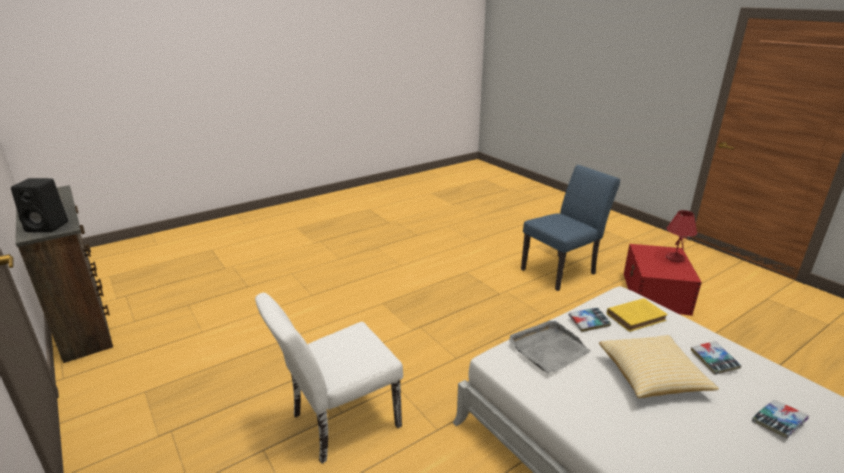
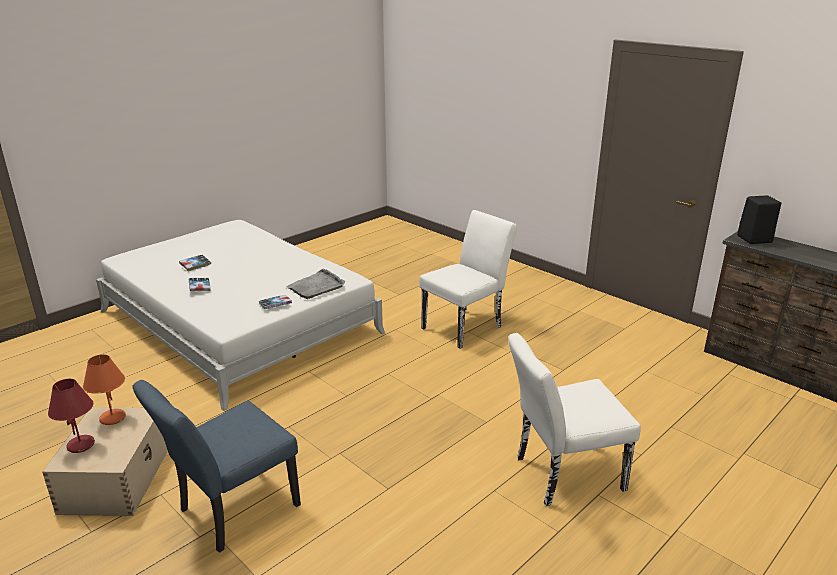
camera: 170 degrees right, 0 degrees up
pillow [599,335,719,398] -> none
yellow book [607,298,668,332] -> none
red storage box [624,244,702,316] -> beige storage box [42,407,168,516]
none -> orange table lamp [83,354,126,425]
none -> white chair [508,333,641,506]

